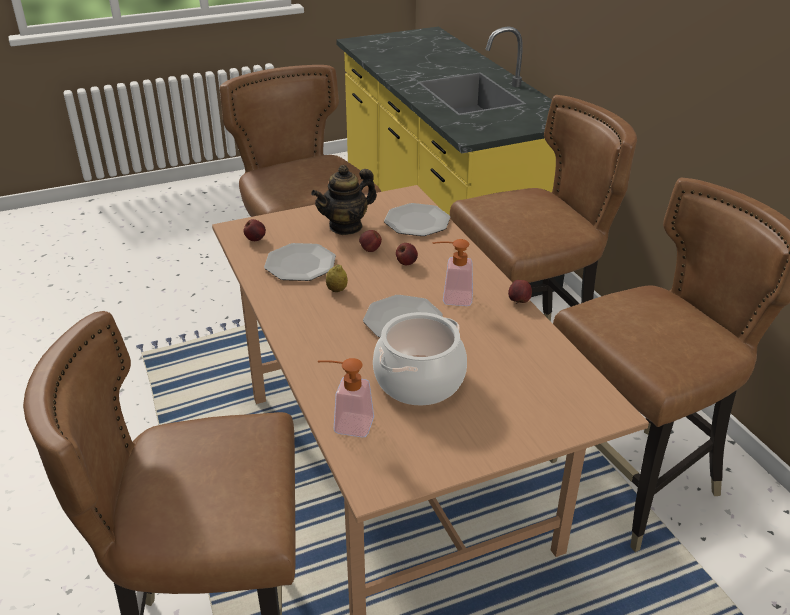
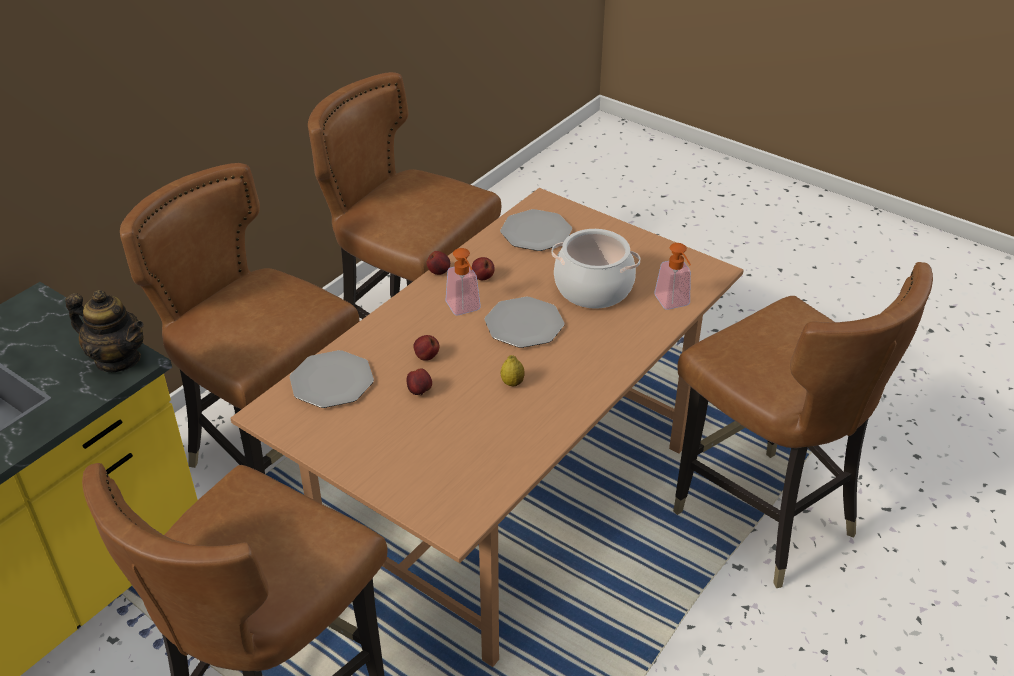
camera: 120 degrees left, 5 degrees up
apple [243,219,266,241] -> apple moved to [472,257,495,280]
plate [264,243,336,281] -> plate moved to [500,209,572,251]
teapot [311,165,377,235] -> teapot moved to [65,290,144,372]

